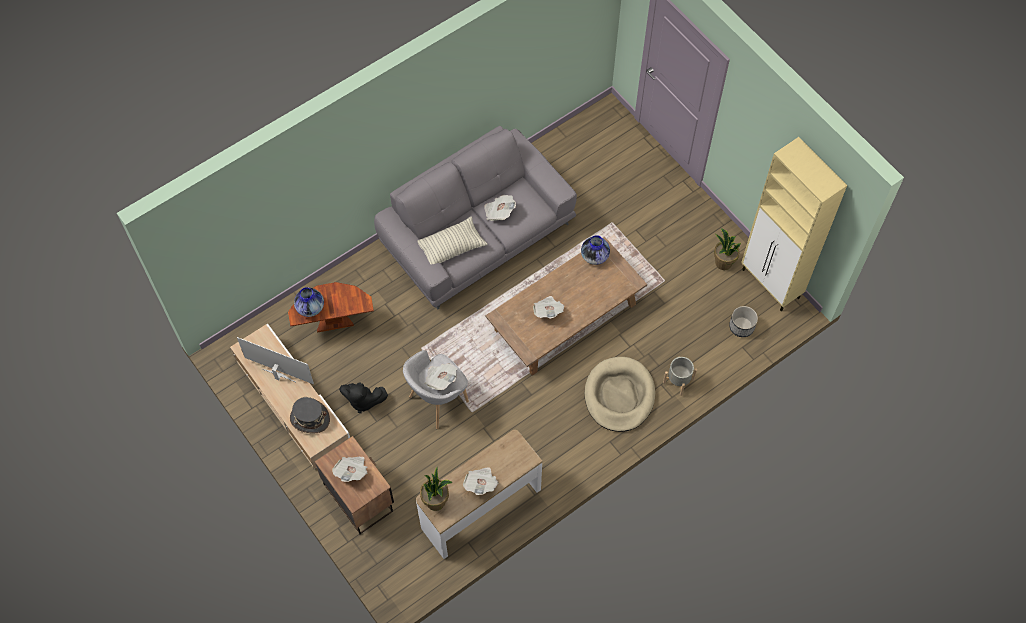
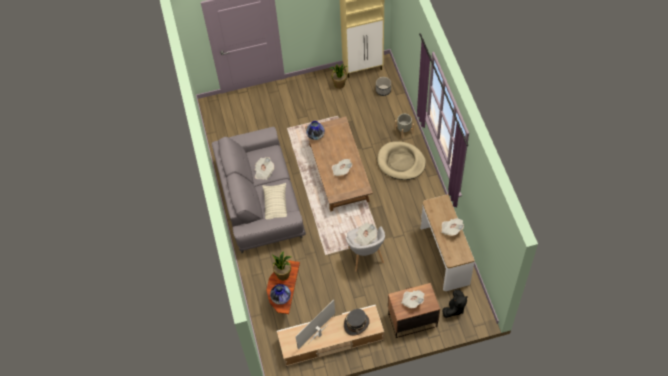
camera: 65 degrees left, 5 degrees down
black plush toy [339,382,388,413] -> black plush toy moved to [443,290,468,318]
potted plant [420,467,452,511] -> potted plant moved to [271,252,291,280]

